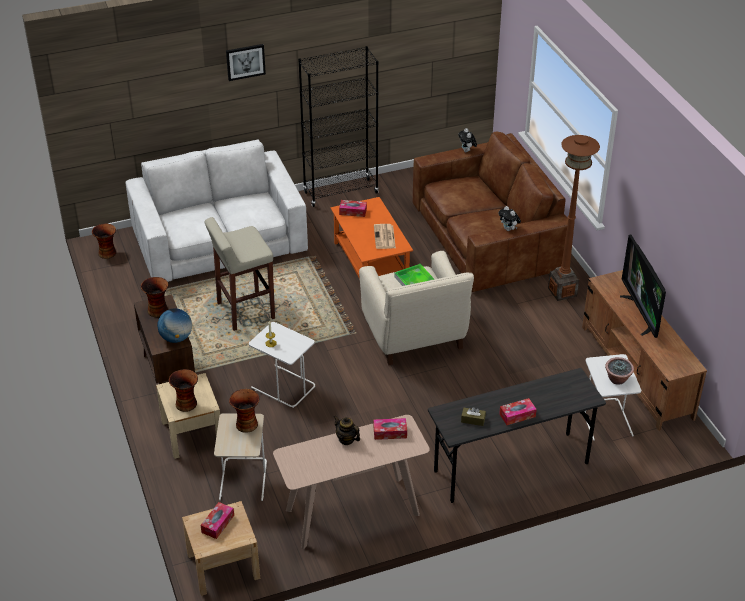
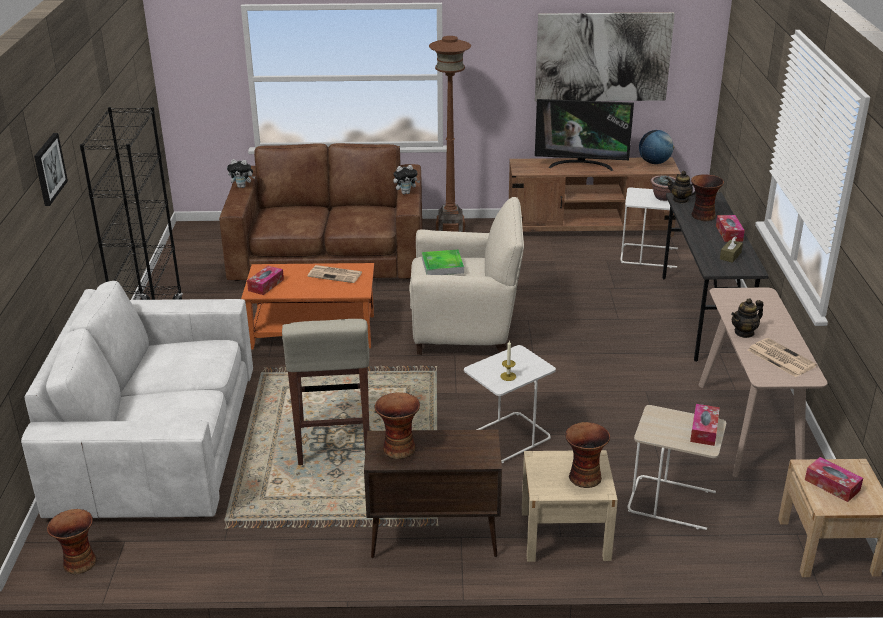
camera: 70 degrees left, 10 degrees down
globe [157,308,192,343] -> globe moved to [639,130,674,164]
vase [229,389,260,433] -> vase moved to [691,174,724,221]
tissue box [374,418,407,440] -> tissue box moved to [690,404,720,446]
none -> picture [535,12,675,102]
none -> teapot [666,171,696,203]
none -> newspaper [748,338,817,377]

